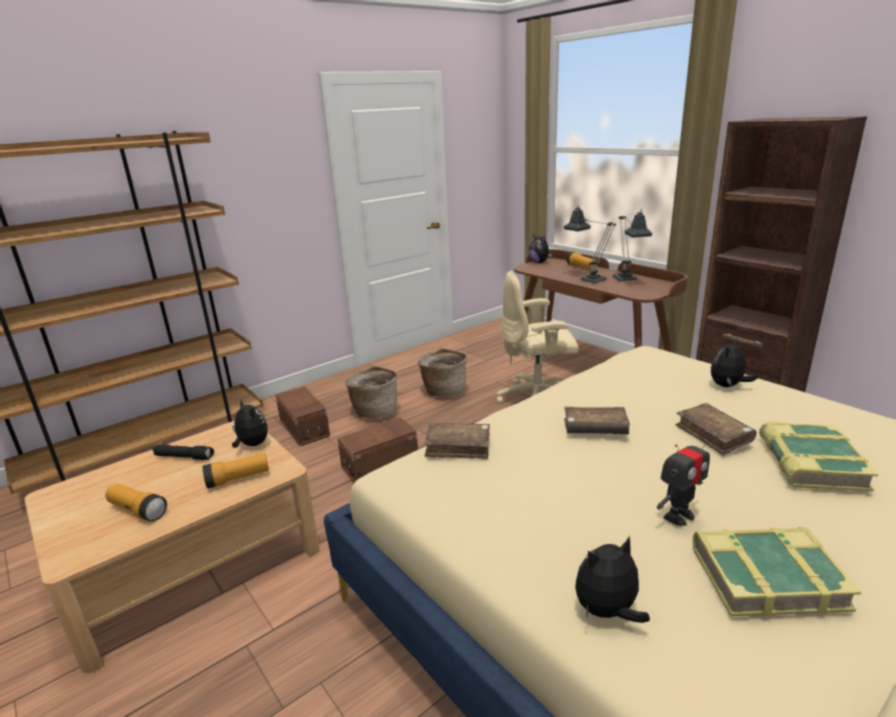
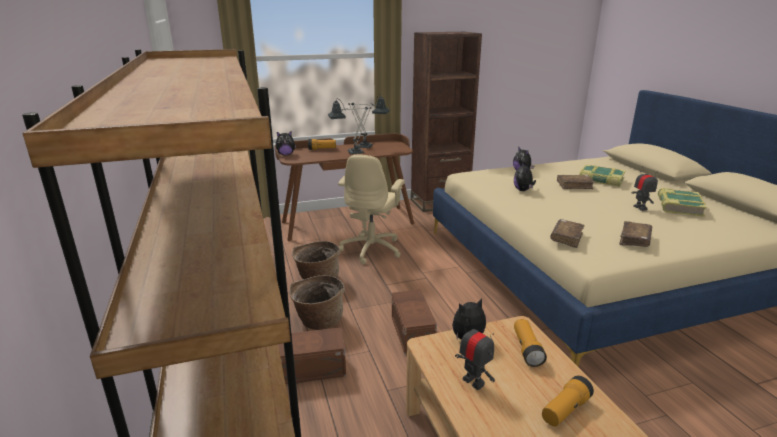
camera: 70 degrees left, 0 degrees up
black flashlight [153,445,214,460] -> toy robot [455,319,495,390]
brown book [564,407,630,434] -> brown book moved to [619,221,652,247]
plush toy [575,536,650,623] -> plush toy moved to [514,162,536,191]

